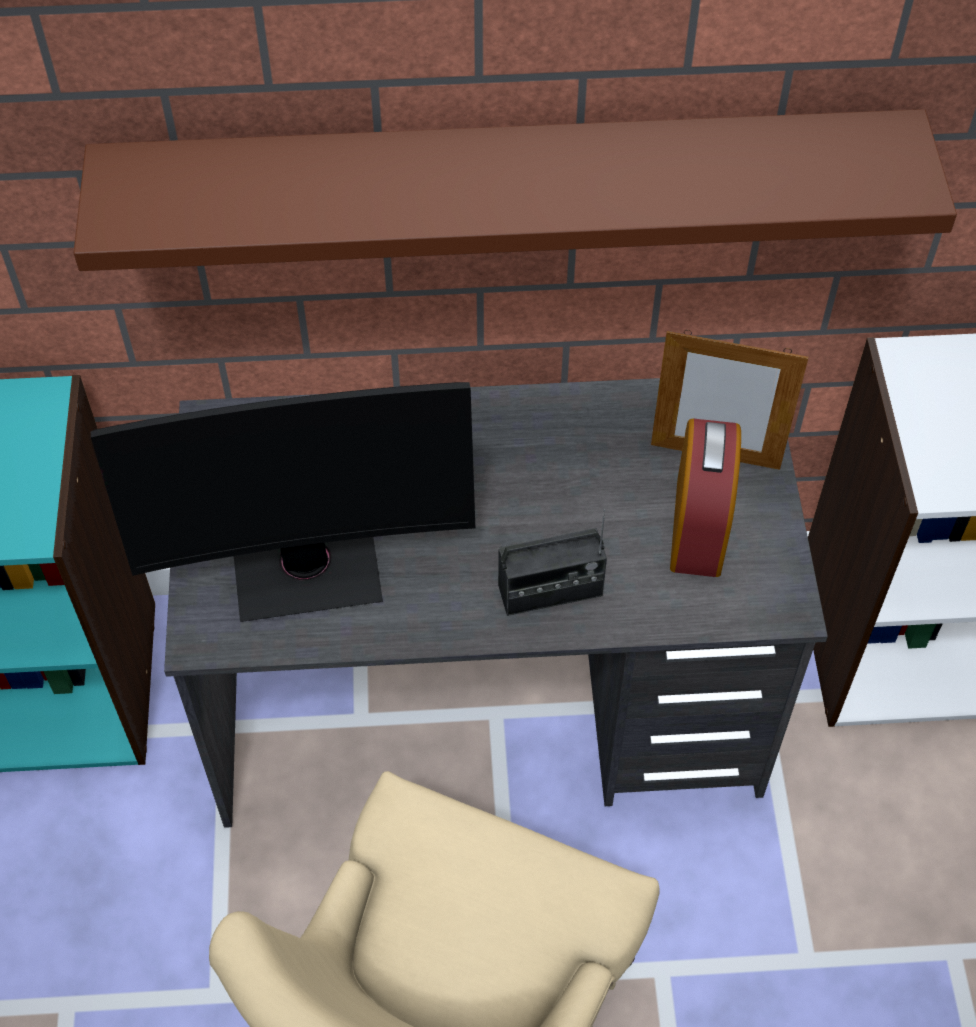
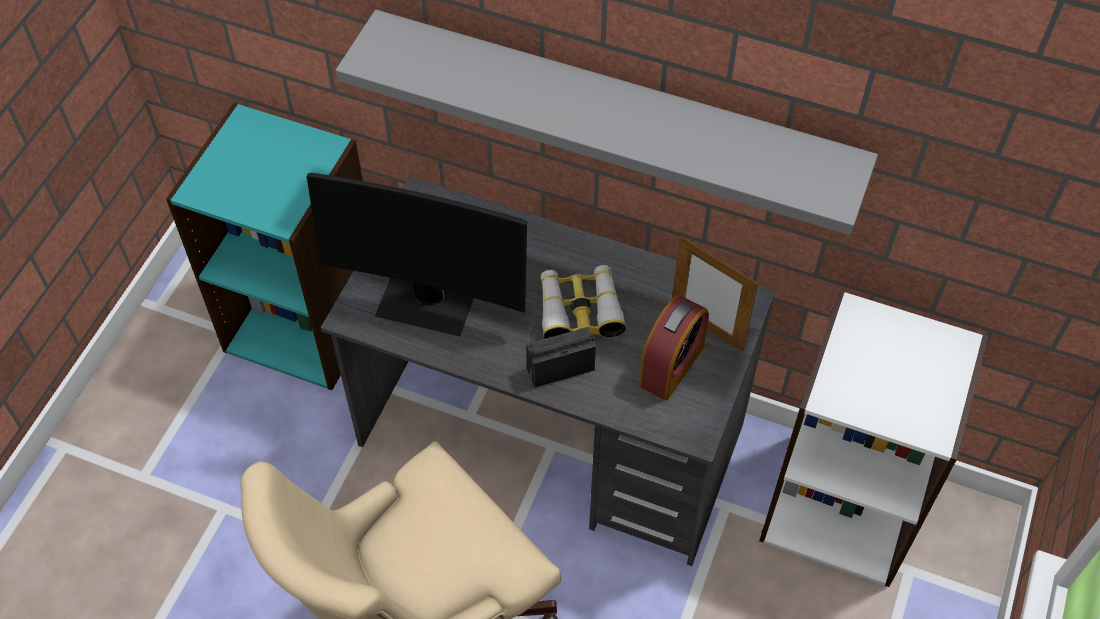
camera: 25 degrees right, 0 degrees up
brown shelf [74,109,957,271] -> grey shelf [336,10,878,235]
radio [498,509,607,616] -> radio turned 150 degrees clockwise [526,317,596,388]
none -> binoculars [541,265,626,339]

